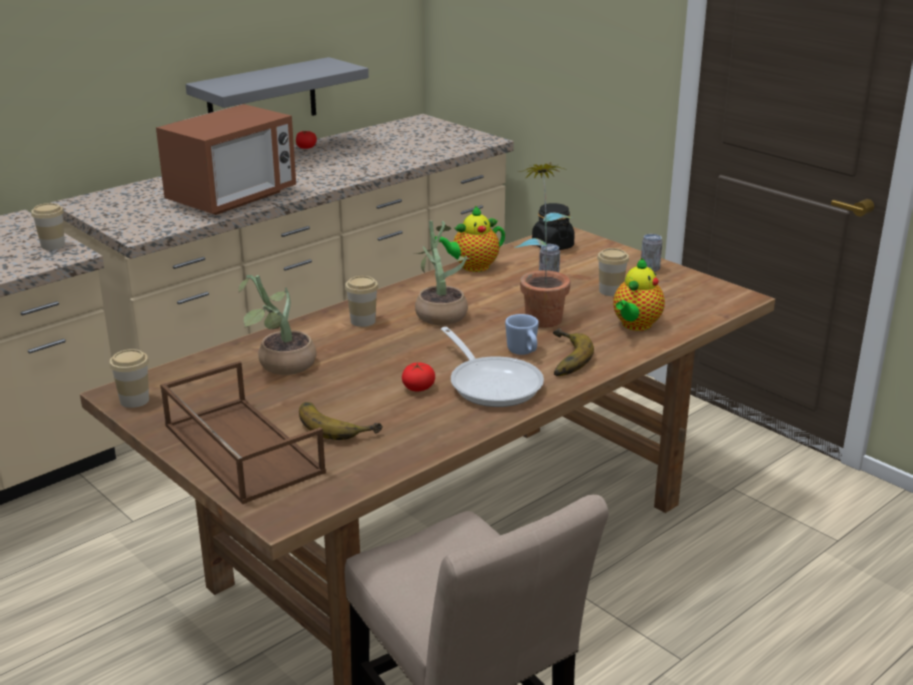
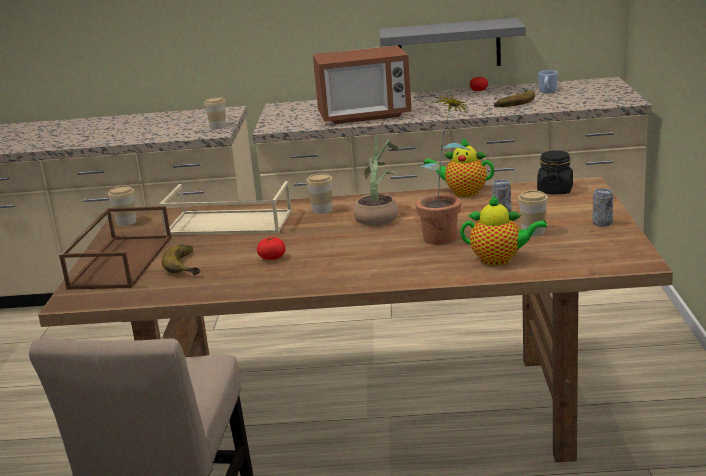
camera: 45 degrees right, 5 degrees down
potted plant [239,275,317,375] -> beige tray [159,181,292,235]
frying pan [441,327,544,407] -> none
blue mug [505,314,539,355] -> blue mug moved to [538,70,558,93]
banana [553,328,594,376] -> banana moved to [494,89,535,107]
teapot [613,258,665,331] -> teapot turned 150 degrees counterclockwise [460,195,547,266]

